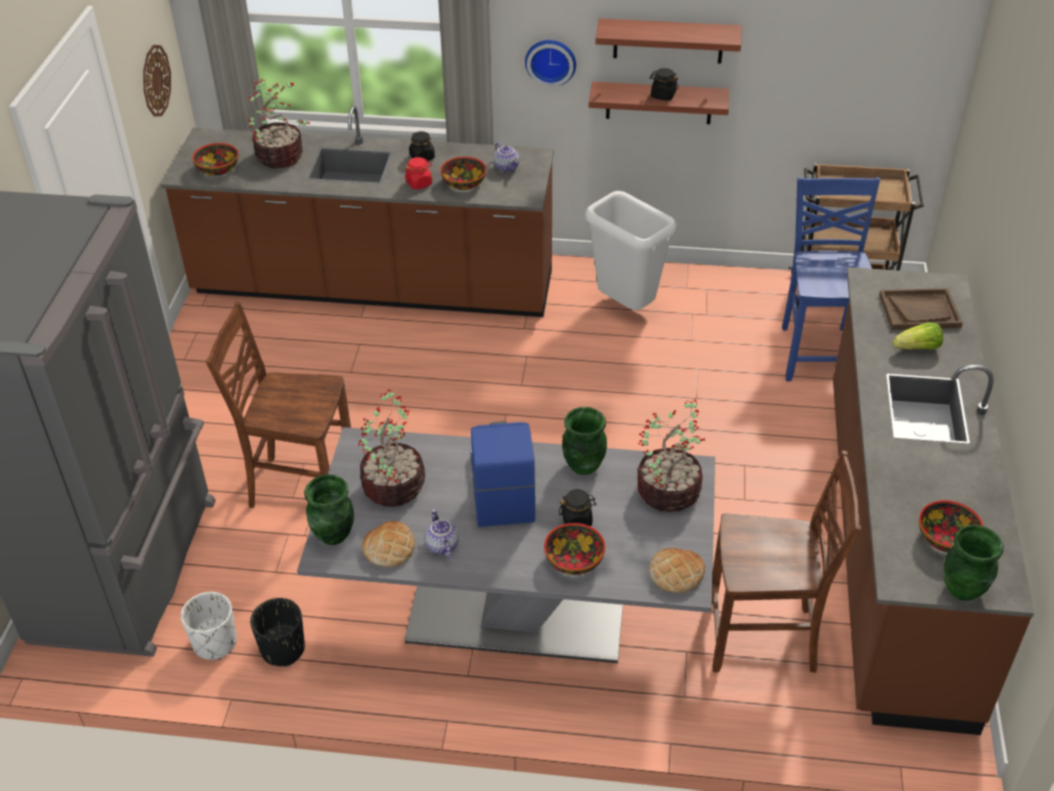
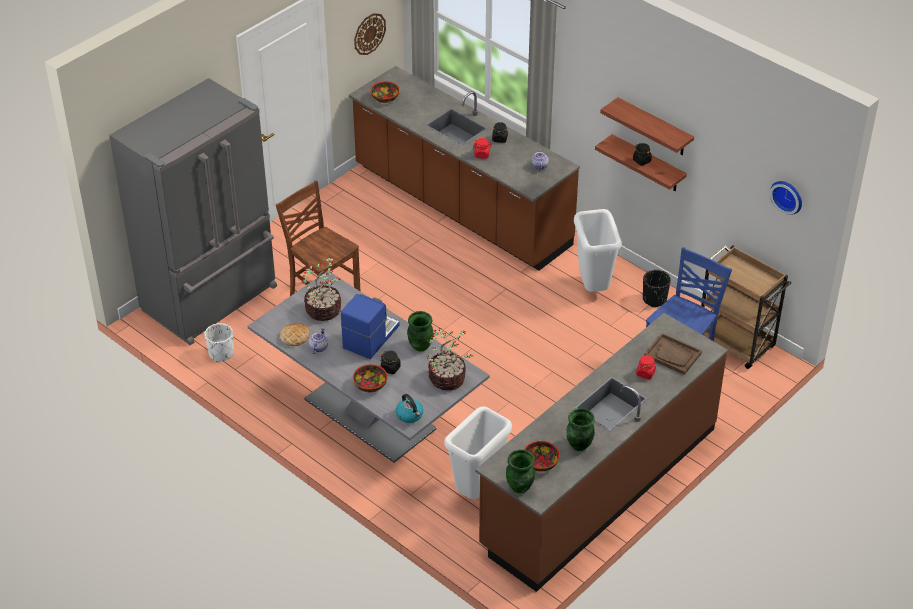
camera: 35 degrees right, 0 degrees up
potted plant [247,78,311,168] -> none
black planter [250,598,305,667] -> black planter moved to [643,270,671,307]
green vase [304,474,354,545] -> green vase moved to [566,408,595,451]
bowl [440,157,486,190] -> none
wall clock [525,40,576,87] -> wall clock moved to [770,181,802,215]
bread [649,548,705,593] -> kettle [396,394,423,423]
brown chair [712,451,861,673] -> white trash can [444,406,512,499]
lettuce [893,322,943,350] -> red jar [636,355,656,379]

